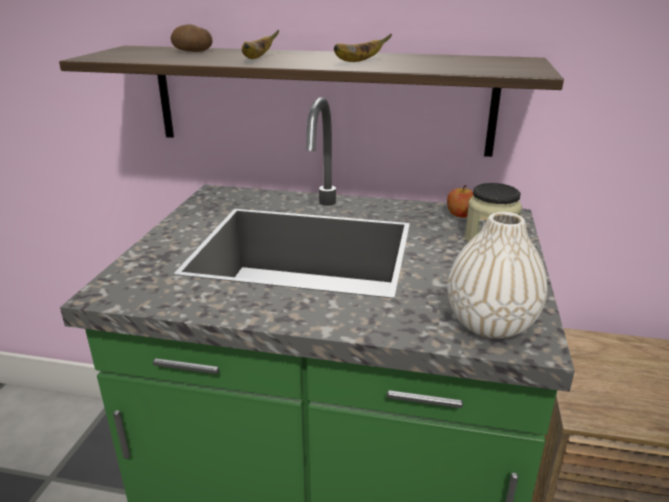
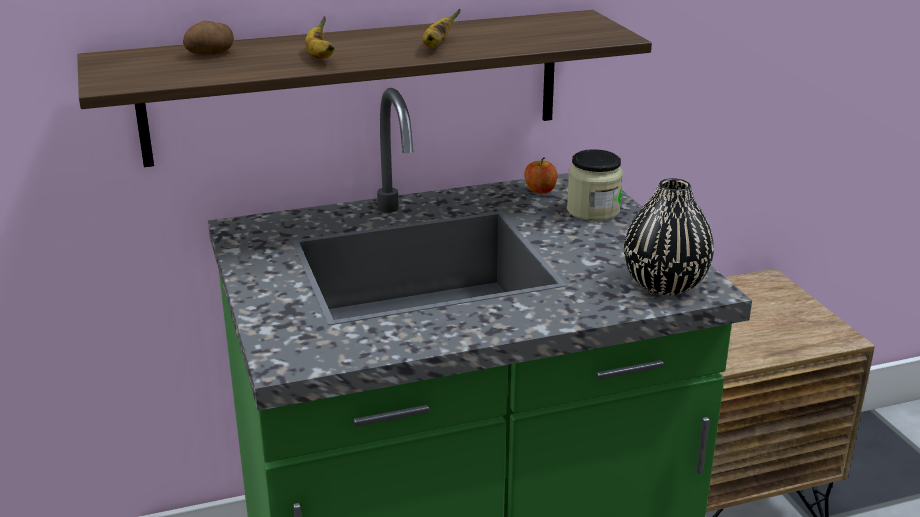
camera: 30 degrees left, 0 degrees up
white vase [448,212,547,339] -> black vase [624,178,714,295]

